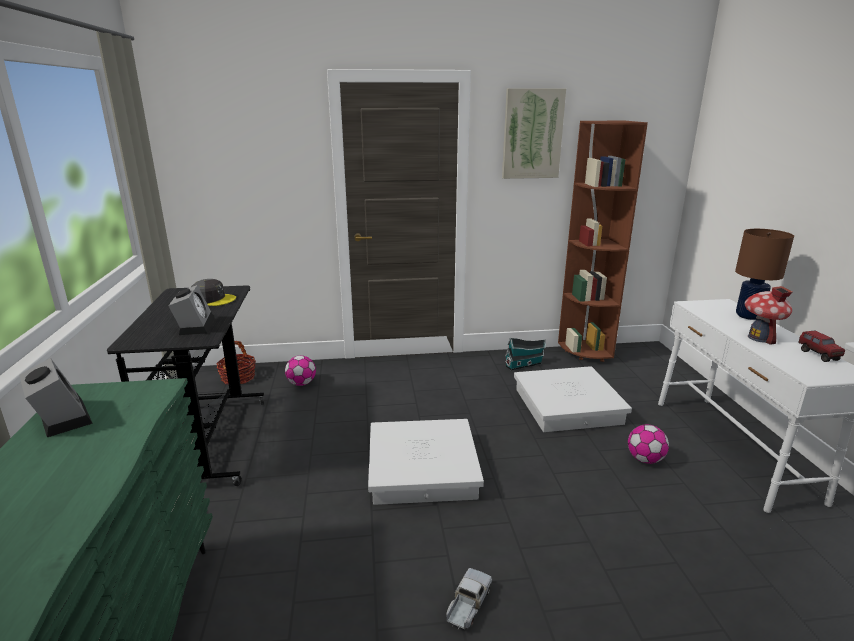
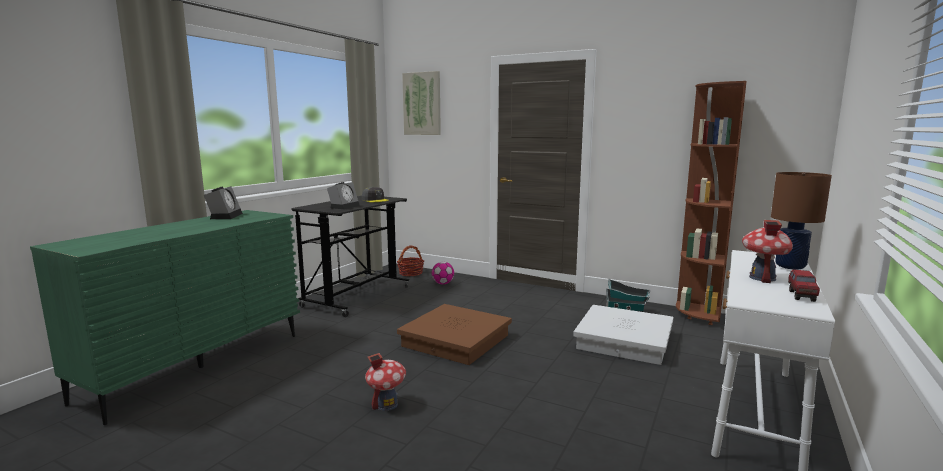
camera: 35 degrees right, 10 degrees down
white storage box [368,419,484,505] -> brown storage box [397,304,512,365]
toy truck [446,568,493,629] -> toy house [365,353,406,411]
picture [502,88,566,179] -> picture moved to [402,71,441,135]
football [628,424,669,464] -> none

